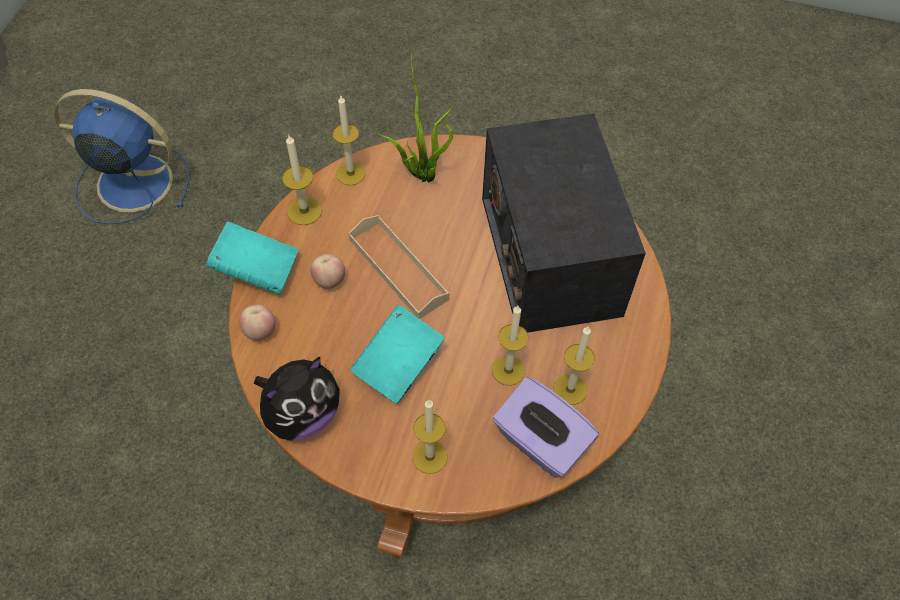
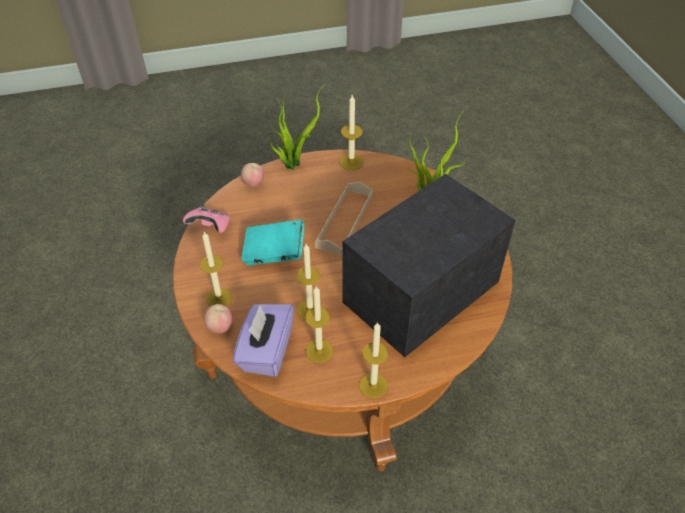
camera: 60 degrees right, 10 degrees down
blue fan [54,89,189,225] -> none
turquoise book [206,222,298,295] -> potted plant [269,89,321,170]
plush toy [254,357,340,441] -> pink game controller [183,205,230,233]
apple [311,254,345,289] -> apple moved to [204,304,232,334]
candle [332,96,366,185] -> candle moved to [359,322,388,398]

